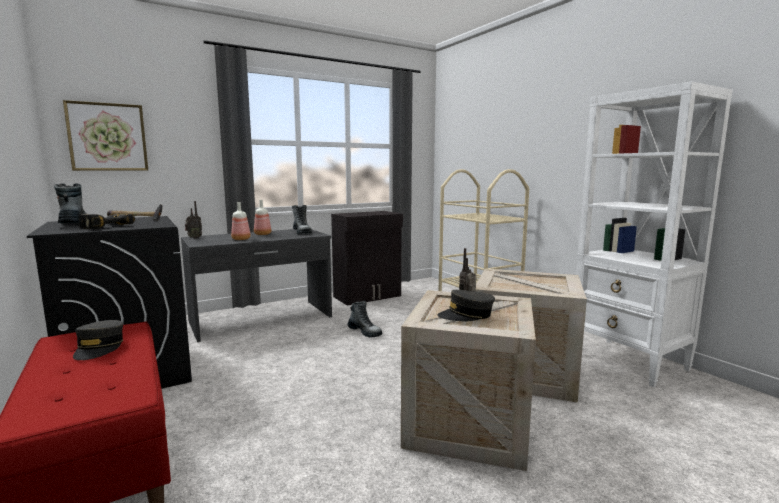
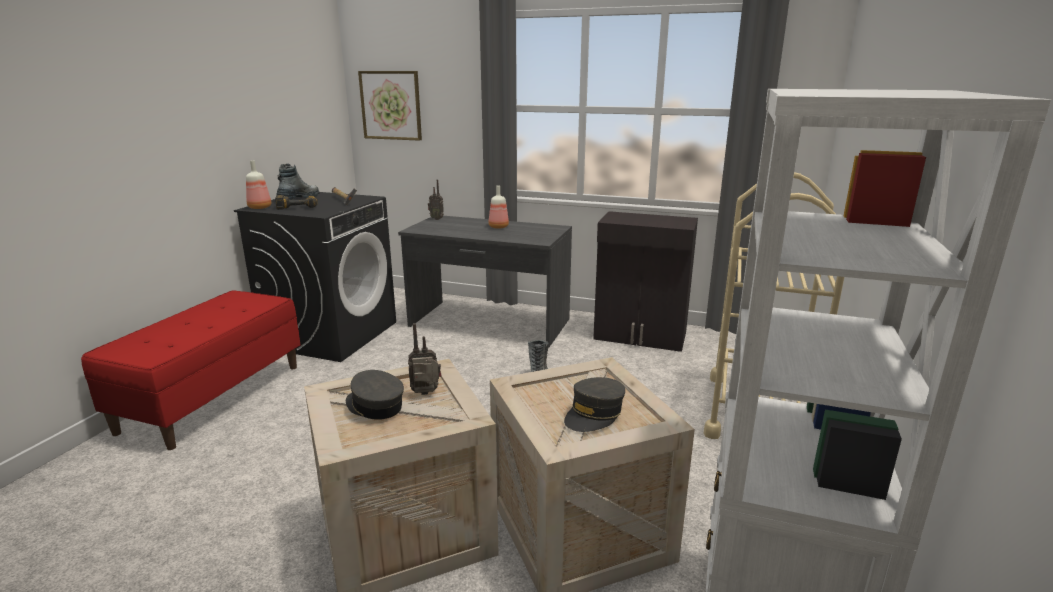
camera: 50 degrees right, 10 degrees up
grey cap [73,320,123,360] -> grey cap moved to [564,377,625,432]
bottle [231,202,251,240] -> bottle moved to [246,160,271,209]
boot [292,205,312,234] -> none

